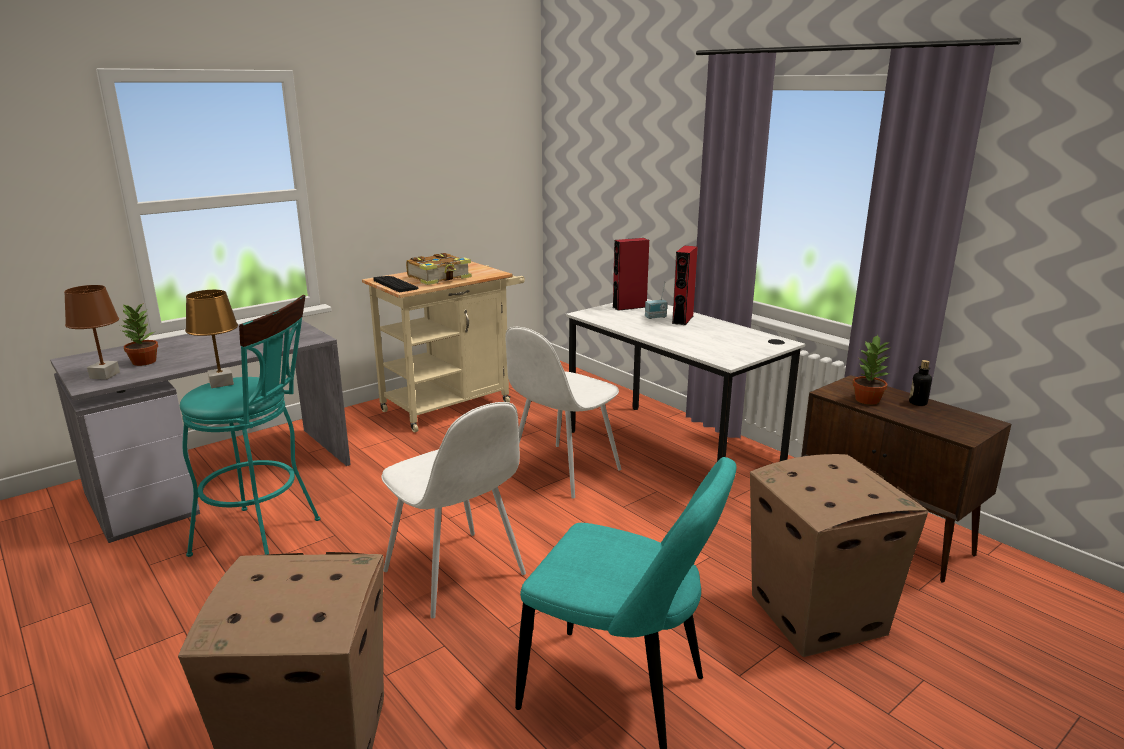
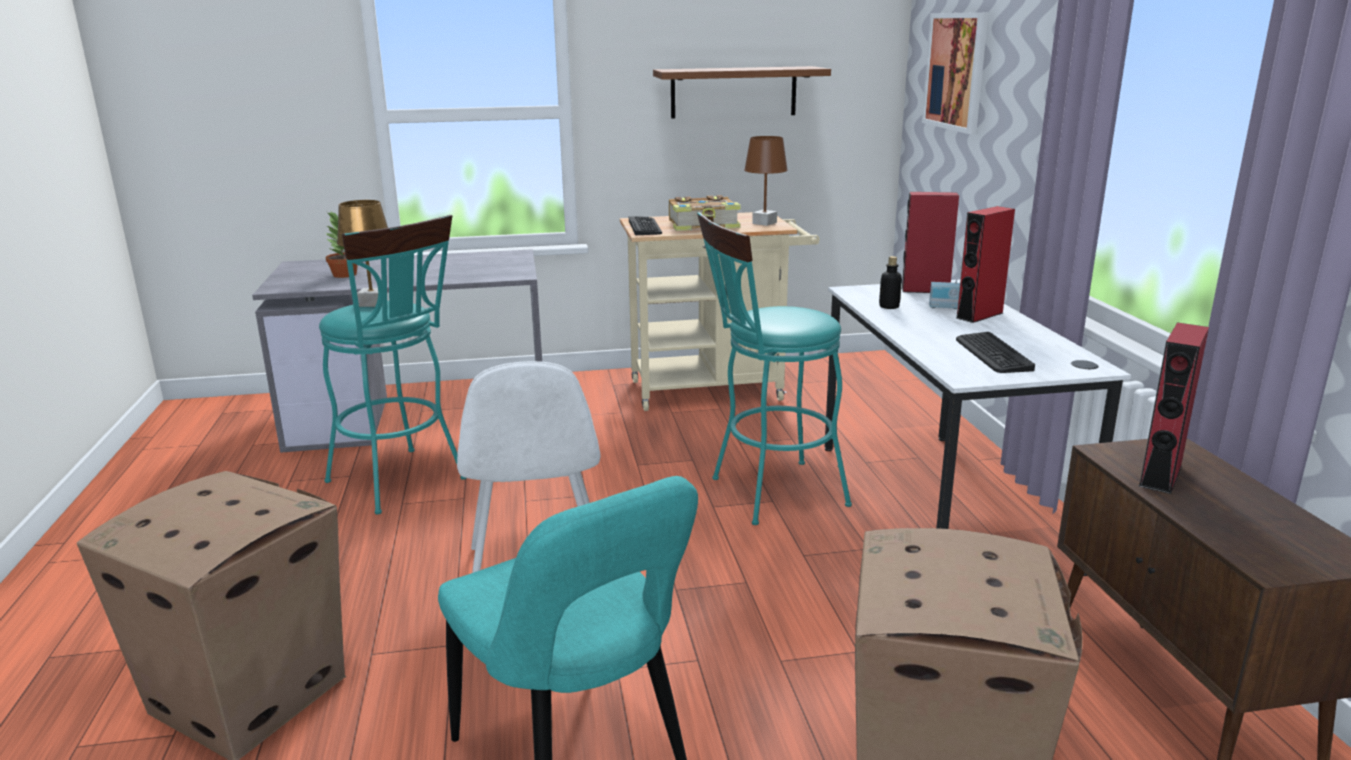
camera: 30 degrees right, 0 degrees up
brown table lamp [64,285,120,380] -> brown table lamp moved to [744,136,788,226]
white chair [505,327,621,499] -> turquoise stool [697,212,852,525]
potted plant [852,334,891,405] -> red speaker [1138,322,1209,494]
bottle [909,360,932,406] -> bottle moved to [879,256,902,309]
none -> shelf [653,66,831,119]
none -> picture [922,12,989,134]
none -> keyboard [956,332,1035,373]

